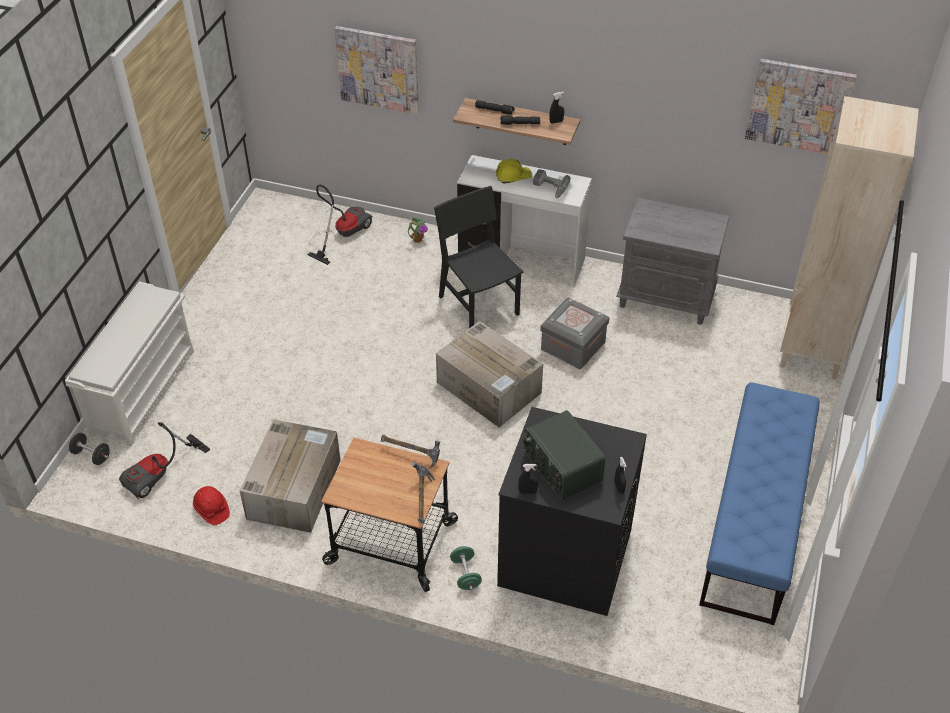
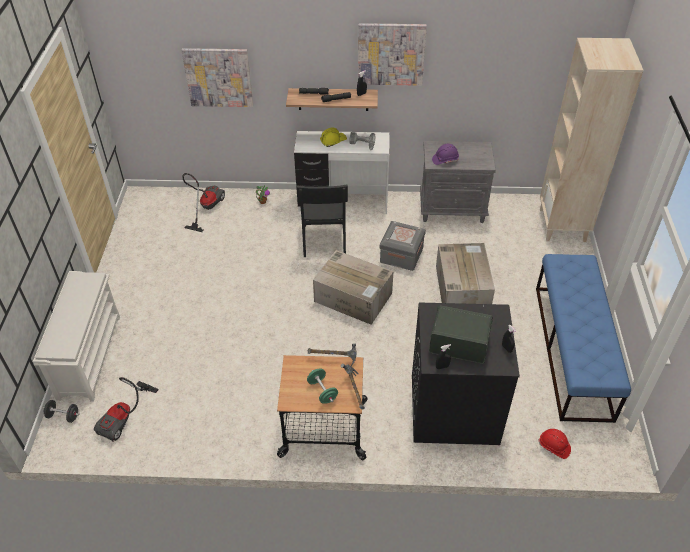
camera: 15 degrees left, 0 degrees up
red hard hat [193,486,230,525] -> red hard hat moved to [539,429,571,459]
cardboard box [240,419,341,533] -> cardboard box moved to [436,243,495,304]
black chair [434,186,524,328] -> black chair turned 135 degrees counterclockwise [296,184,348,257]
green dumbbell [450,546,482,590] -> green dumbbell moved to [307,369,338,404]
radio [523,410,605,500] -> radio turned 150 degrees clockwise [429,306,493,364]
picture [745,59,857,154] -> picture moved to [358,23,427,86]
none -> purple hard hat [432,144,459,165]

